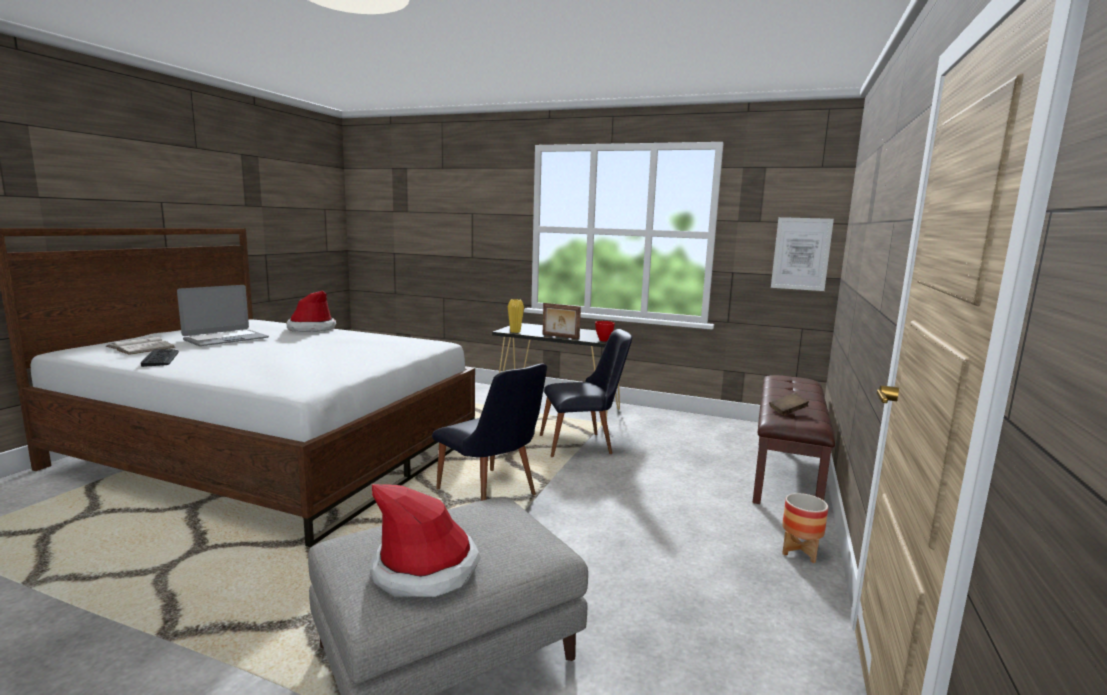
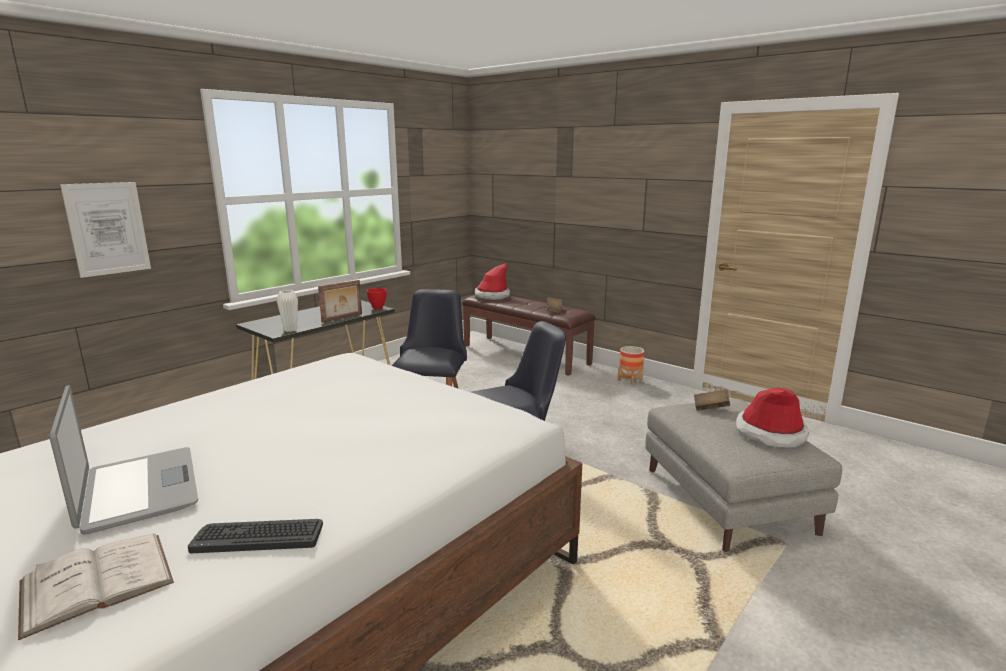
camera: 70 degrees left, 5 degrees up
hat [286,290,336,332] -> hat moved to [475,263,510,300]
yellow vase [508,299,524,333] -> white vase [277,290,298,332]
picture [771,217,834,291] -> picture moved to [60,182,151,278]
none -> brown book [694,389,730,411]

